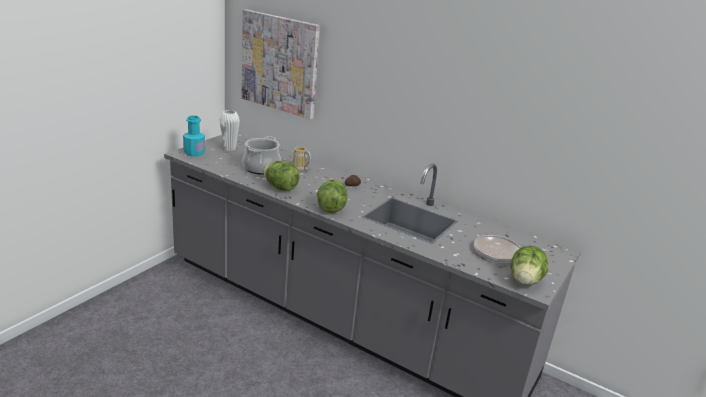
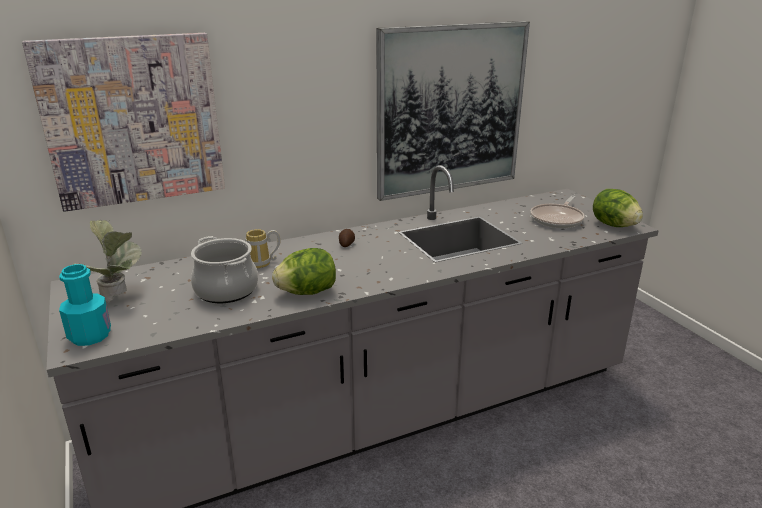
camera: 55 degrees left, 0 degrees up
white vase [220,110,240,151] -> potted plant [72,219,142,303]
lettuce [317,180,347,213] -> none
none -> picture [377,21,530,201]

